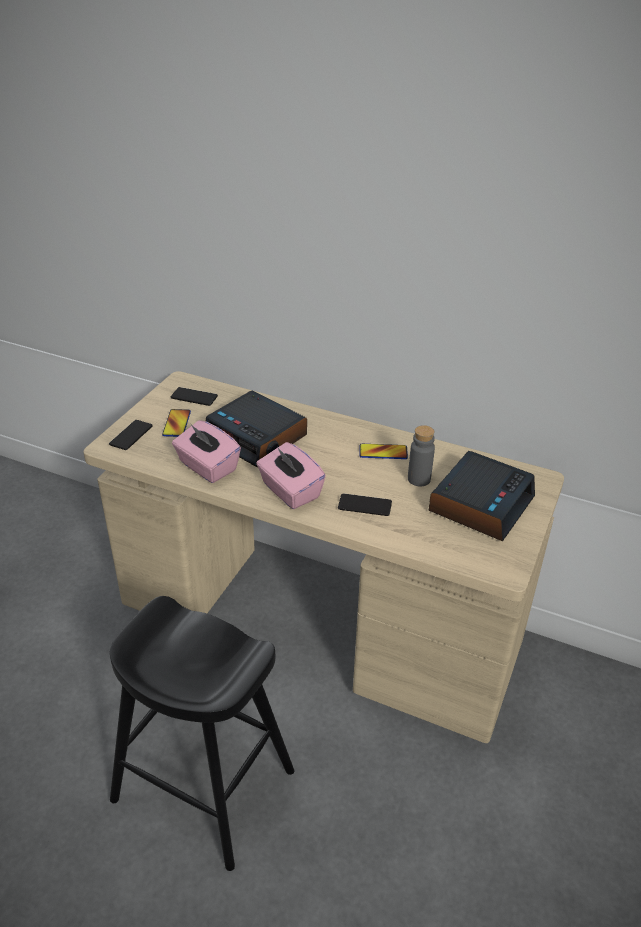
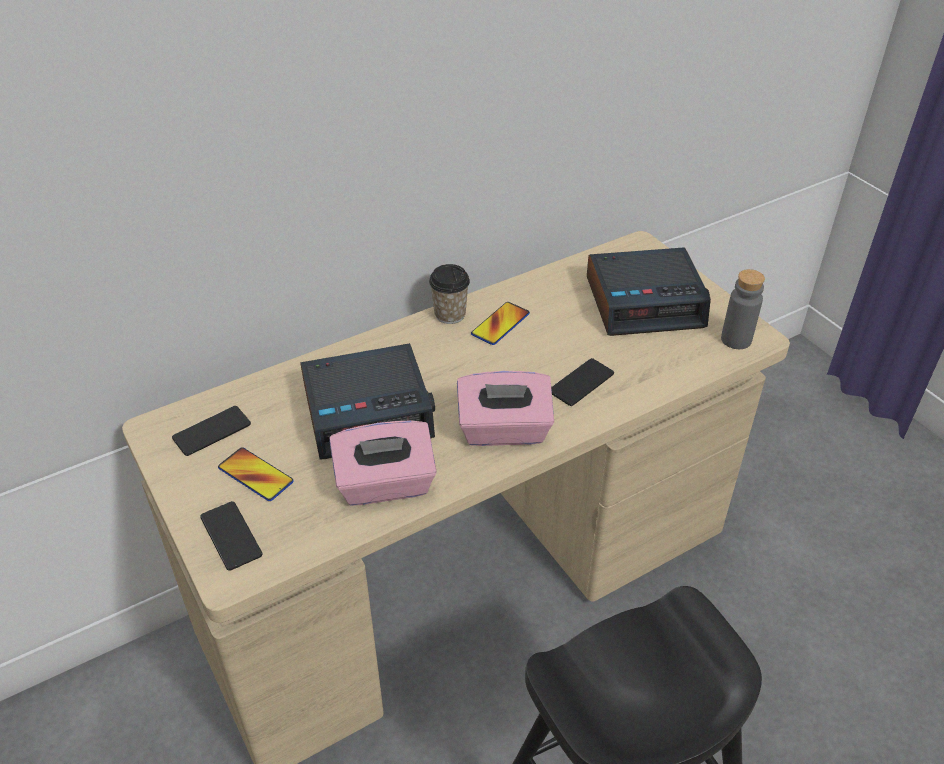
camera: 55 degrees left, 5 degrees up
grey bottle [408,425,435,487] -> grey bottle moved to [721,269,765,349]
alarm clock [429,451,535,541] -> alarm clock turned 105 degrees clockwise [587,247,711,336]
none -> cup [429,264,470,324]

